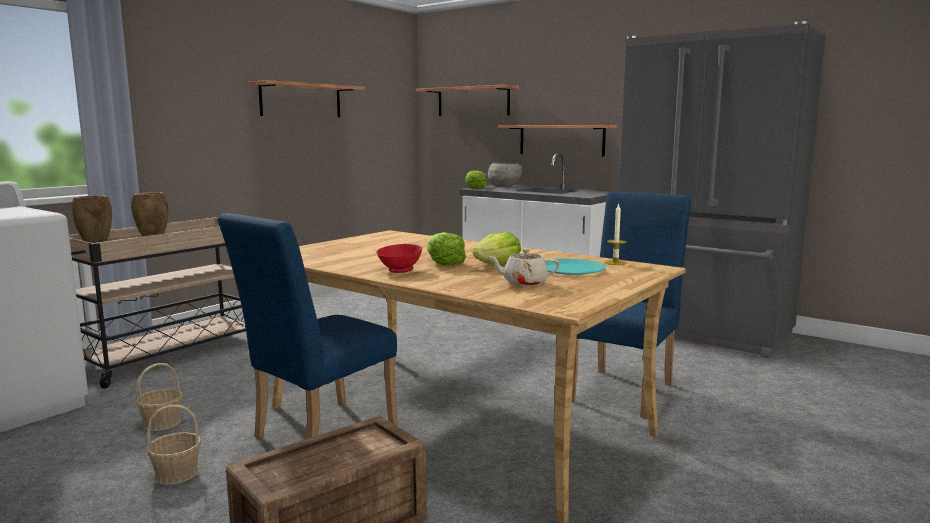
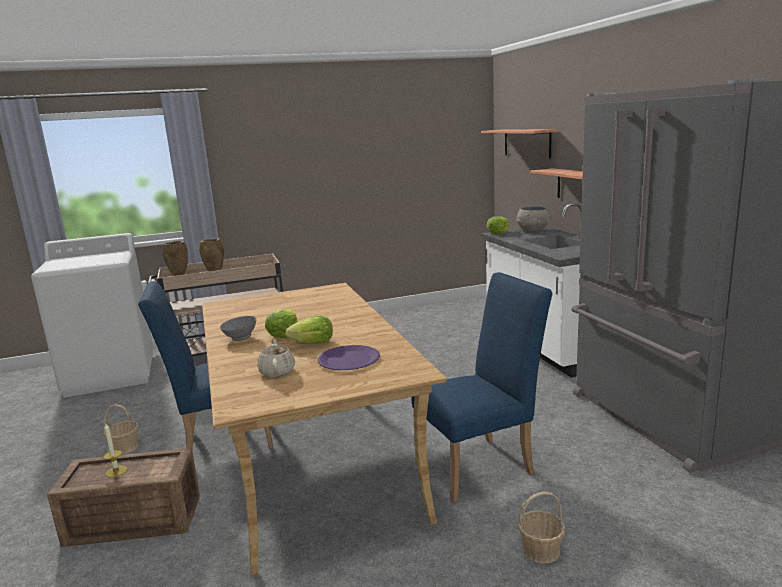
camera: 35 degrees right, 5 degrees up
basket [135,363,183,431] -> basket moved to [518,492,565,564]
shelf [248,80,365,117] -> none
red bowl [376,244,422,273] -> grey bowl [220,316,257,341]
beige teapot [488,249,560,286] -> beige teapot turned 45 degrees clockwise [257,339,295,377]
turquoise plate [545,259,606,275] -> purple plate [318,345,380,370]
candle [605,203,627,265] -> candle moved to [103,424,127,478]

